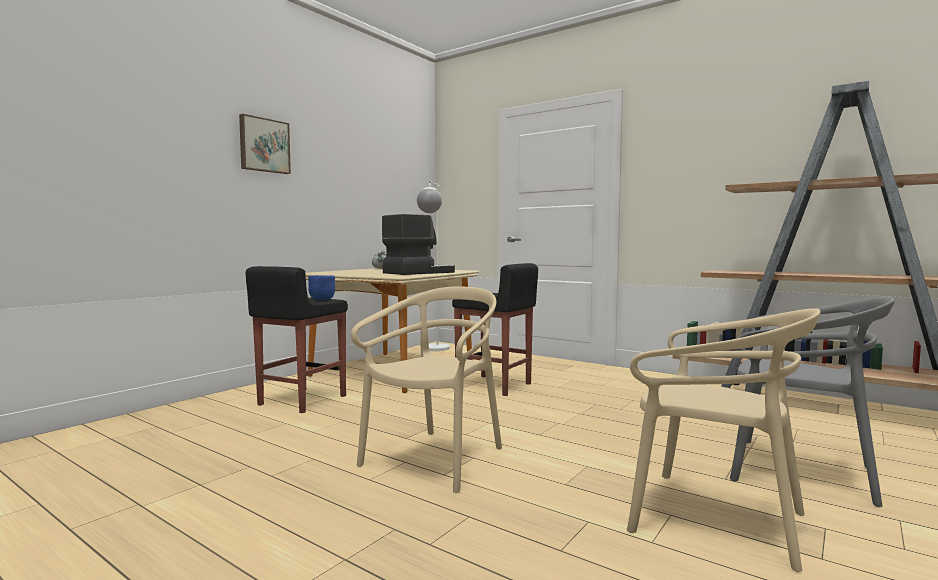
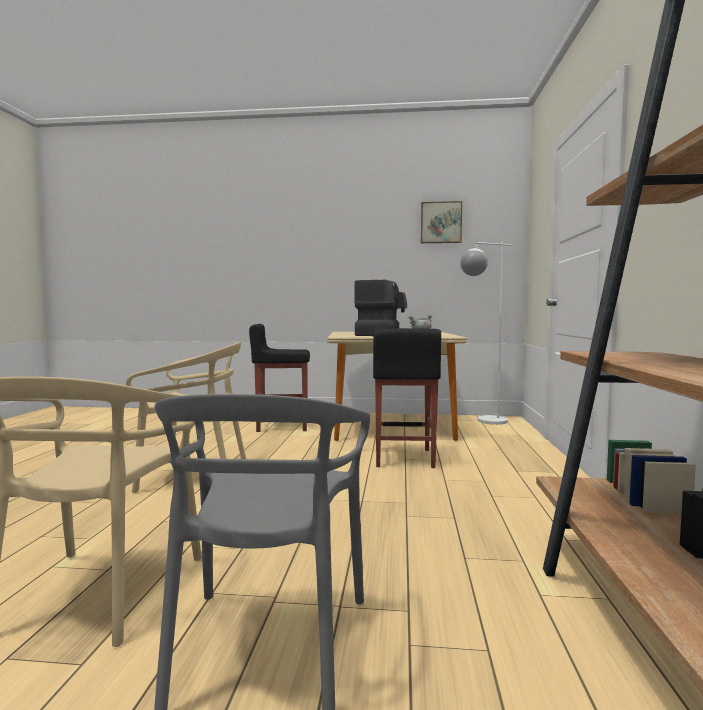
camera: 60 degrees right, 0 degrees up
picture [239,114,291,174] -> picture moved to [421,201,462,243]
blue bowl [308,275,335,300] -> none

